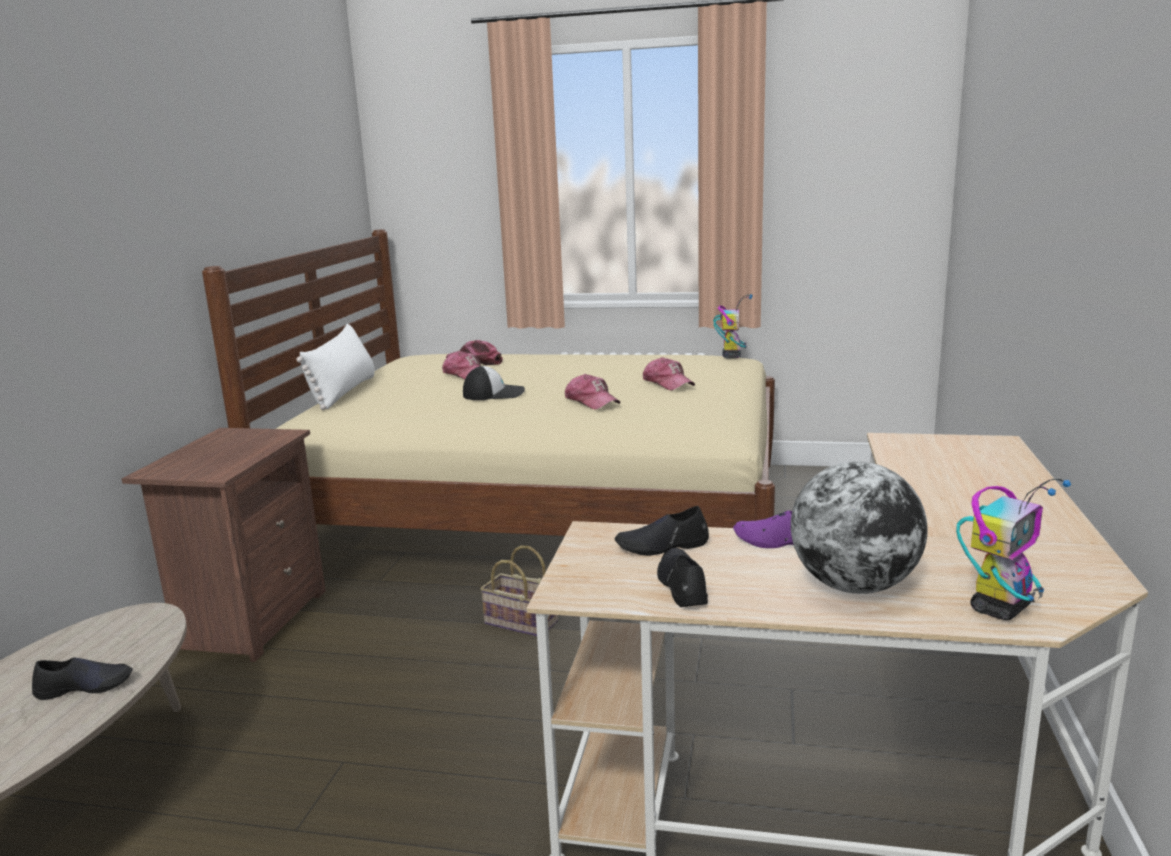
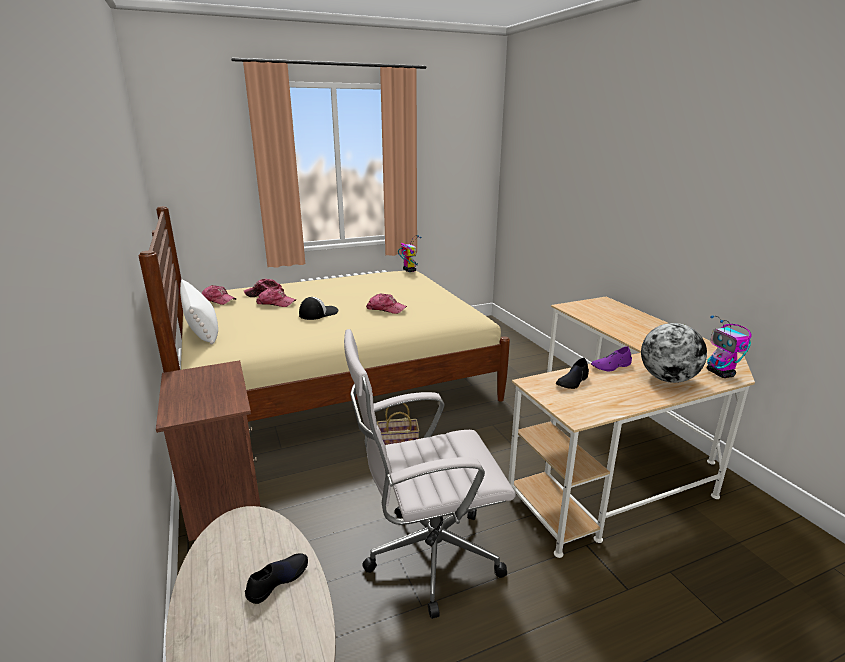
camera: 35 degrees left, 5 degrees up
cap [643,357,695,390] -> cap moved to [202,285,236,305]
black shoe [657,547,708,607] -> none
toy robot [956,479,1071,620] -> toy robot turned 150 degrees clockwise [707,315,751,378]
none -> white office chair [344,329,516,619]

